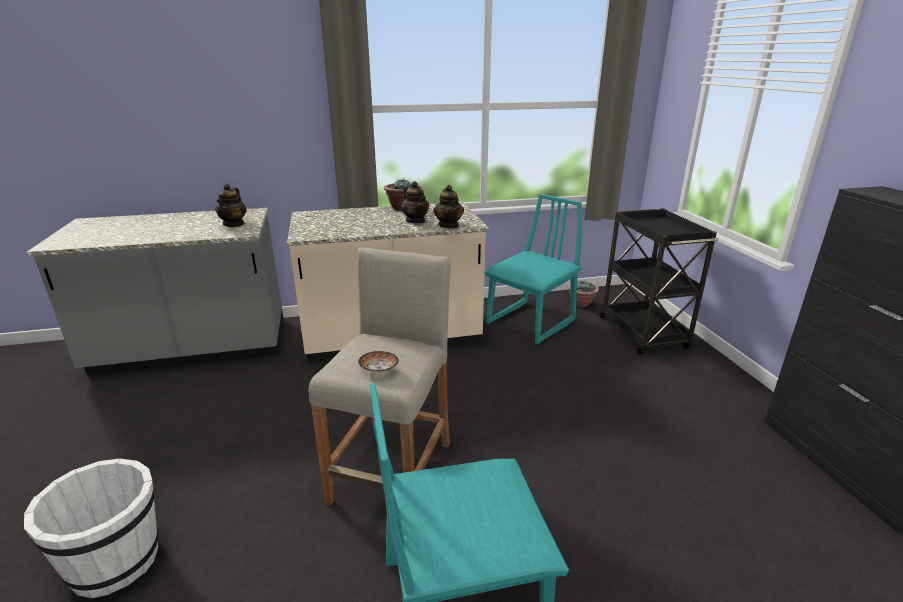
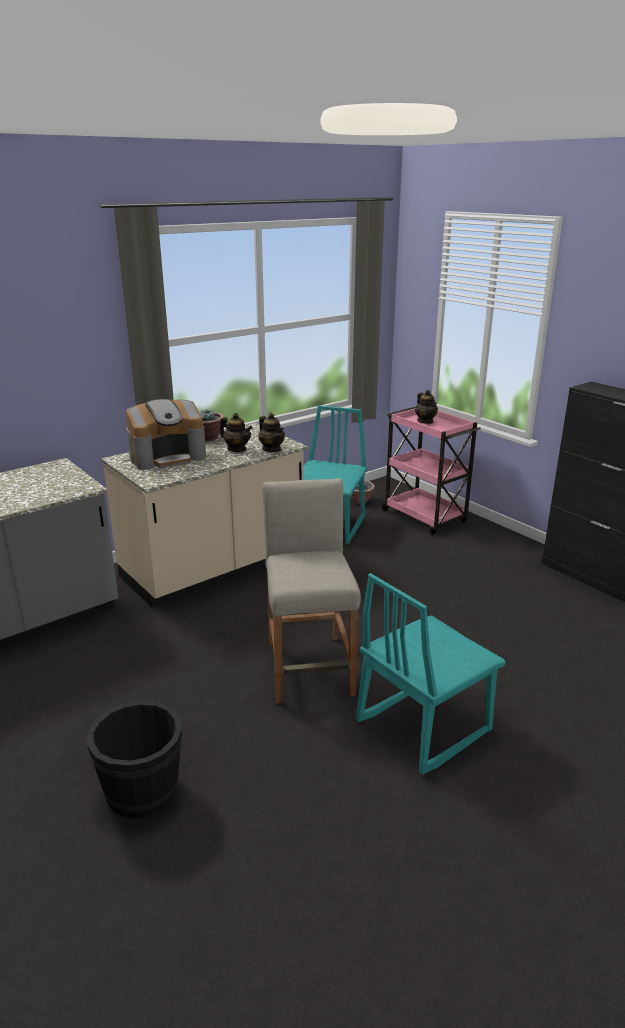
camera: 25 degrees left, 0 degrees up
white bucket [24,458,158,598] -> black bucket [87,701,182,819]
teapot [215,184,247,227] -> teapot moved to [415,390,438,424]
bowl [358,351,398,373] -> none
black cart [599,208,718,355] -> pink cart [381,407,481,535]
none -> coffee machine [126,399,206,470]

